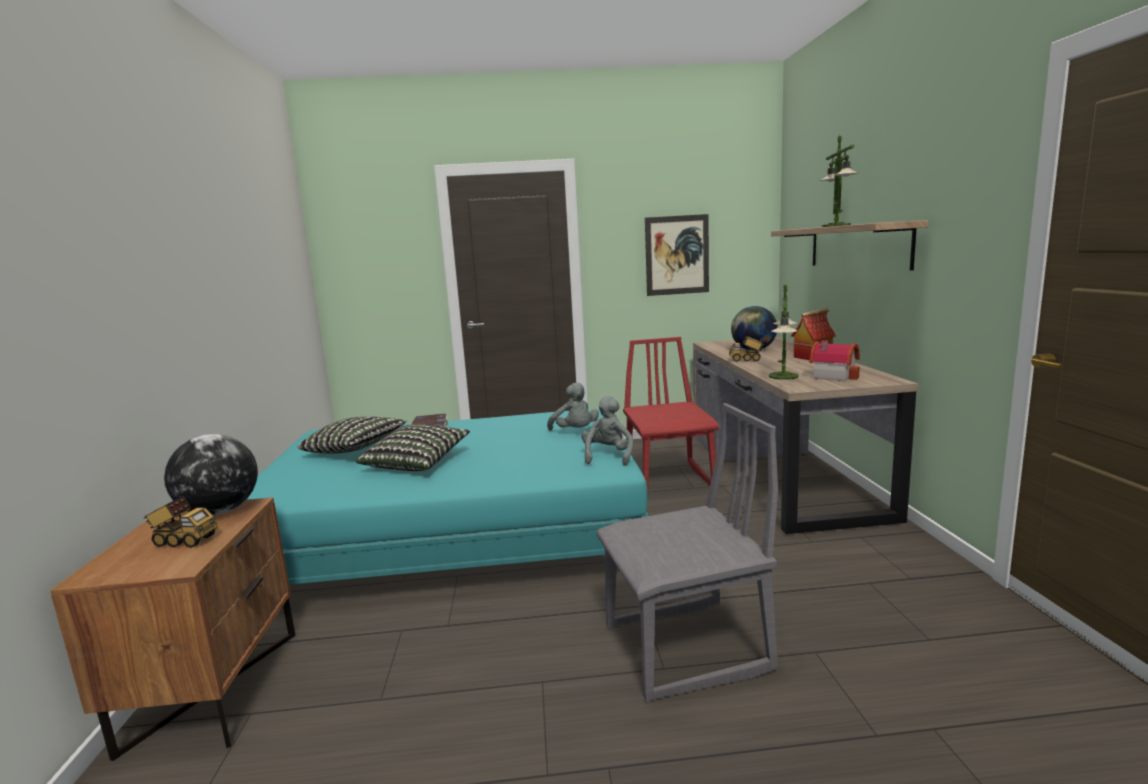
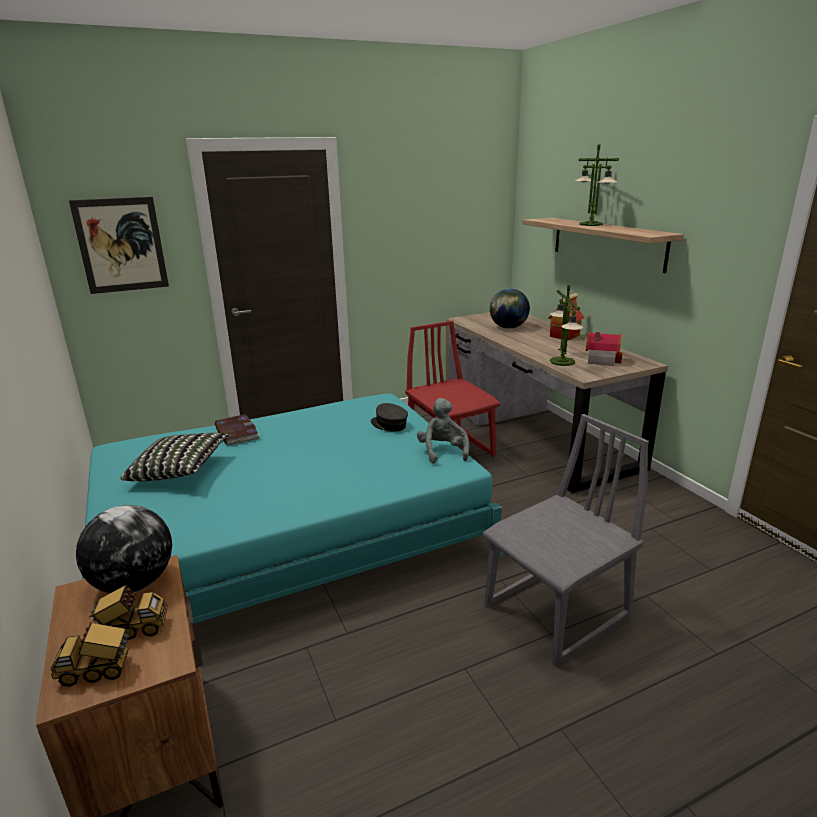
camera: 20 degrees left, 10 degrees up
pillow [356,424,470,471] -> none
grey plush toy [547,382,599,431] -> grey cap [371,403,408,432]
picture [645,214,709,296] -> picture moved to [69,197,169,294]
toy truck [729,336,764,362] -> toy truck moved to [51,623,130,687]

